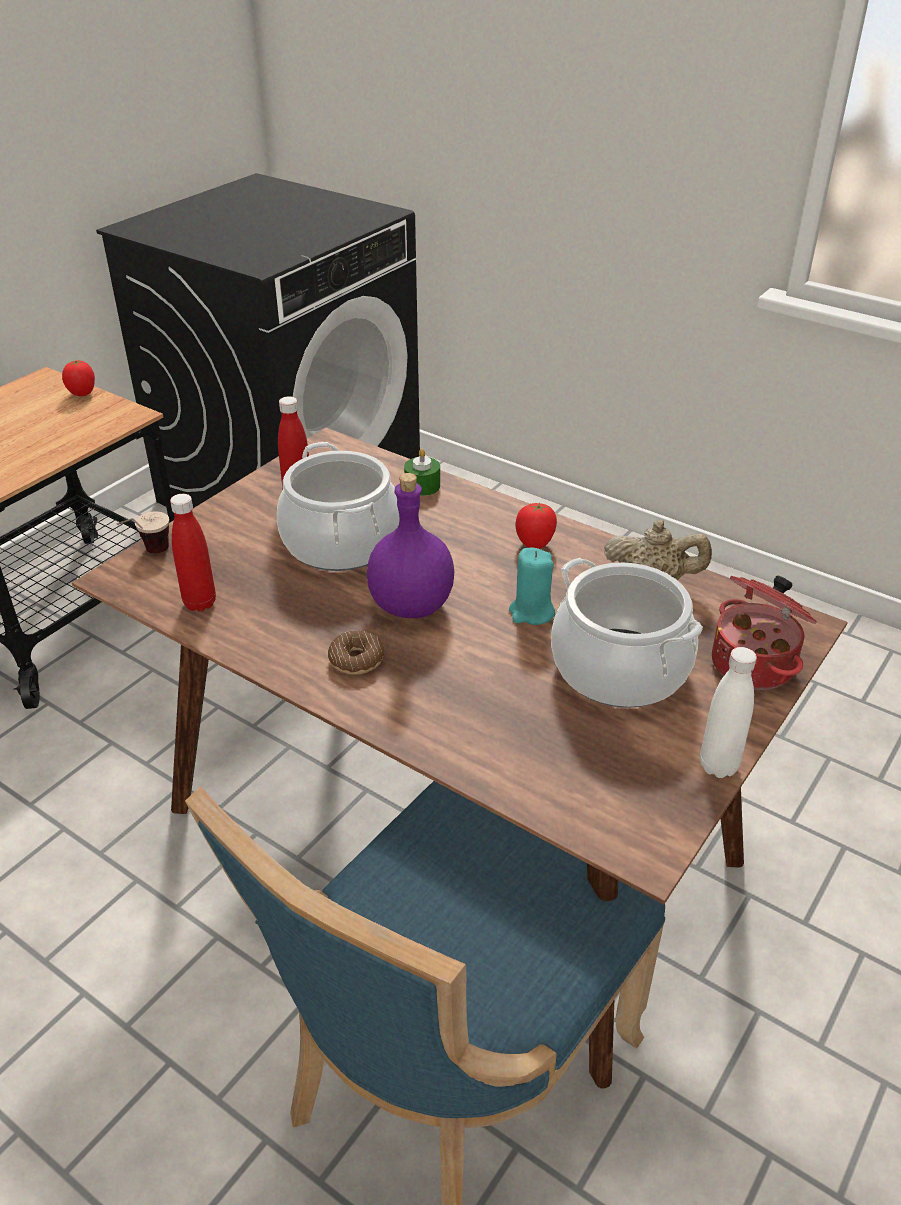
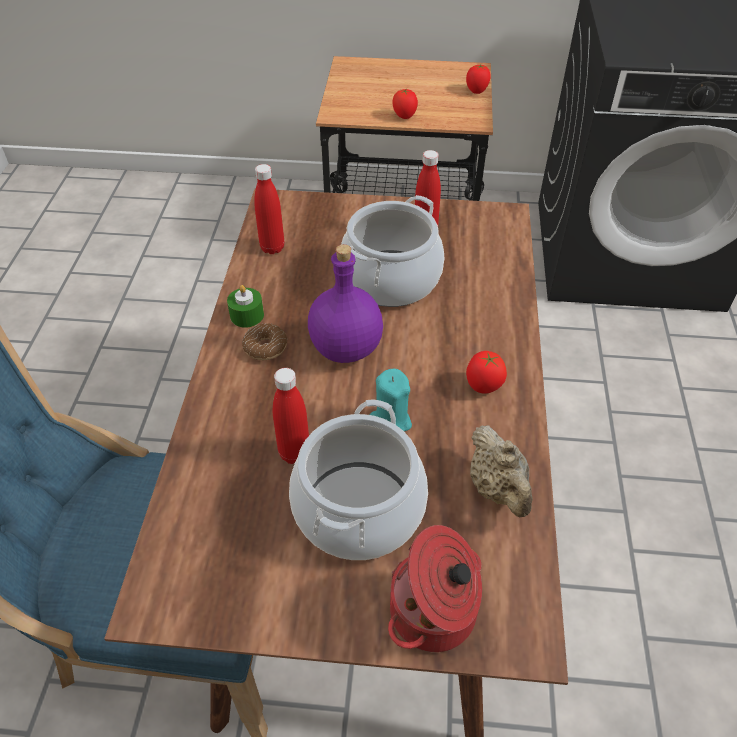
camera: 60 degrees right, 10 degrees up
cup [117,511,169,554] -> none
green candle [404,449,440,496] -> green candle moved to [227,285,264,328]
white bottle [700,647,757,778] -> none
none -> red bottle [273,368,309,464]
none -> tomato [393,89,418,119]

